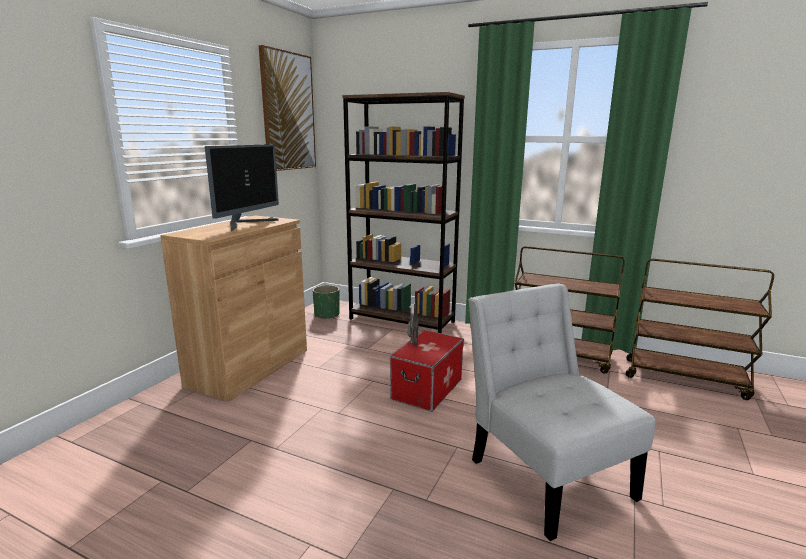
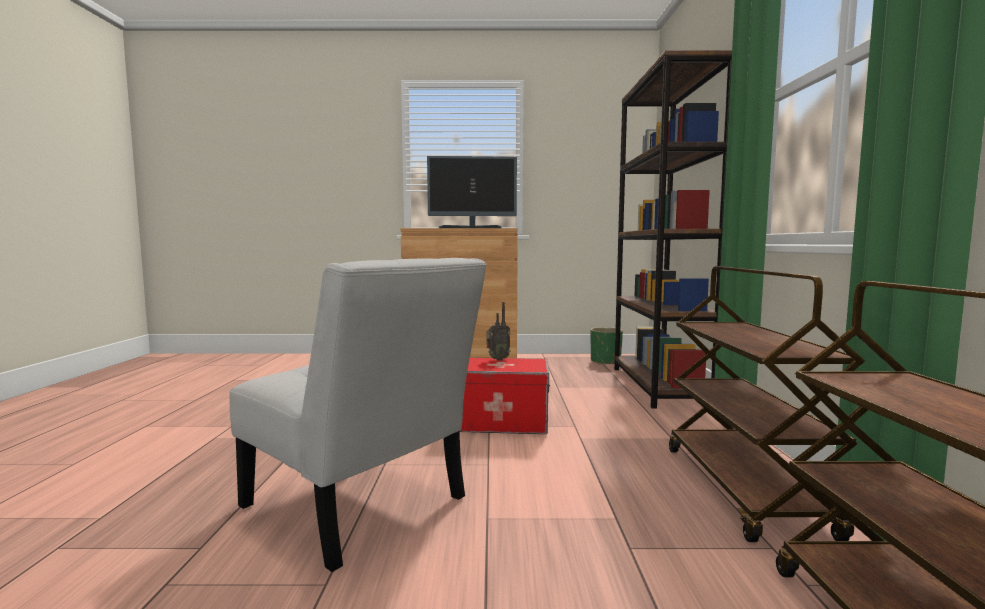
camera: 65 degrees right, 10 degrees down
picture [259,45,316,171] -> none
white chair [468,284,656,541] -> white chair turned 90 degrees clockwise [229,258,487,572]

